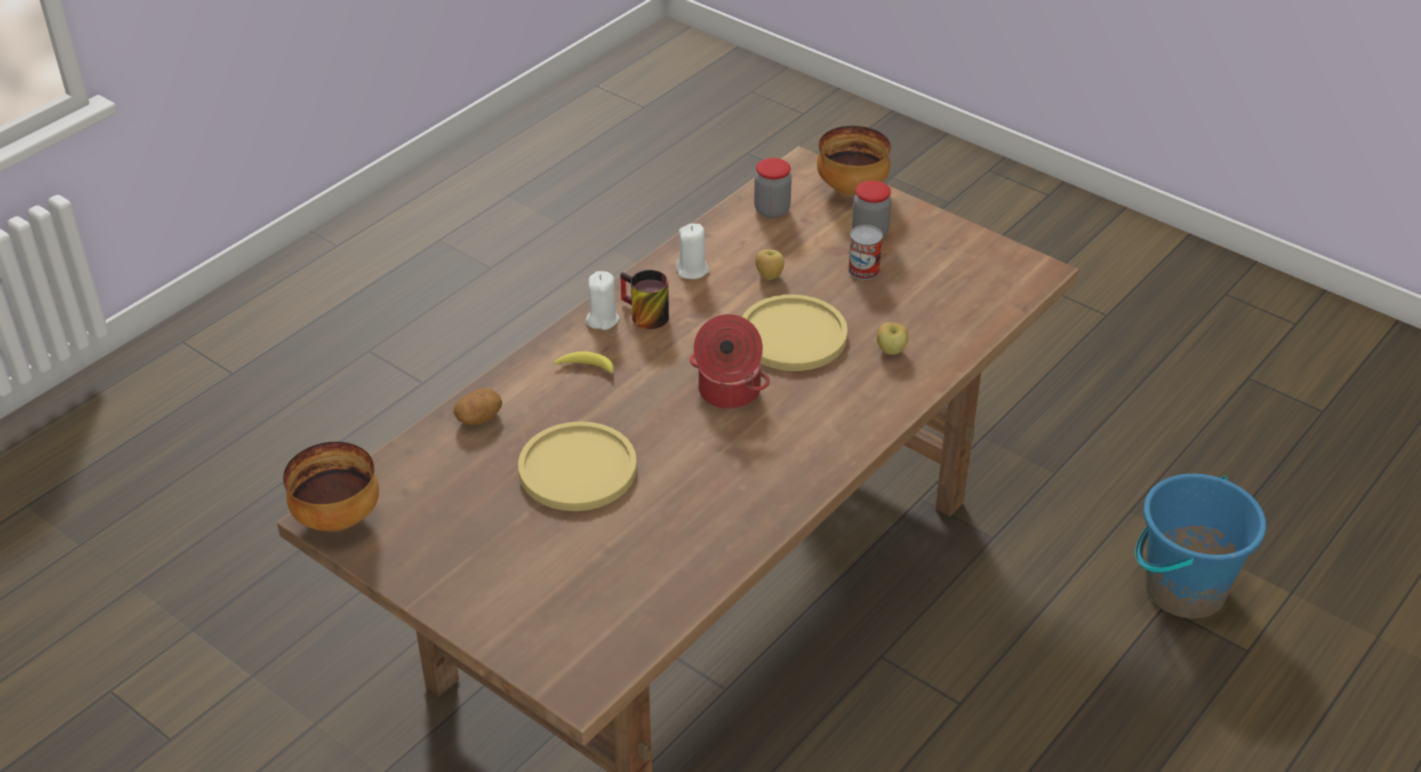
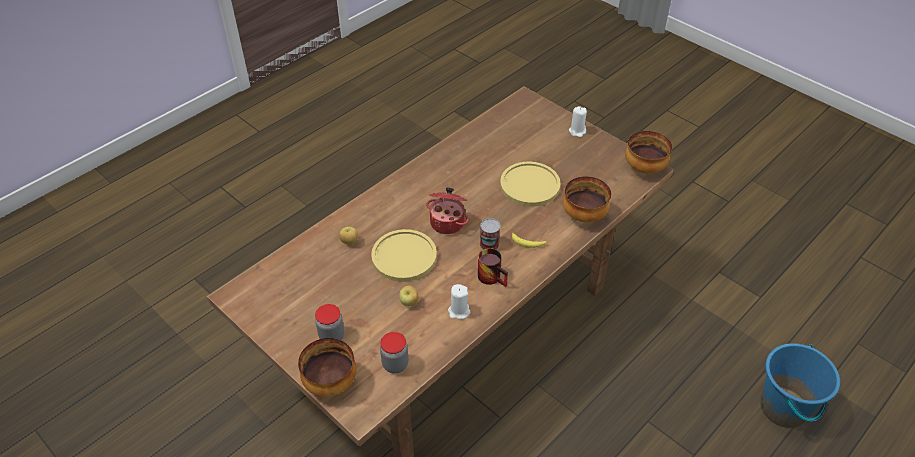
camera: 175 degrees left, 5 degrees up
potato [453,388,502,425] -> bowl [563,176,611,222]
white candle [586,271,619,330] -> white candle moved to [569,106,587,137]
can [848,225,883,280] -> can moved to [480,218,501,250]
blue bucket [1135,474,1266,619] -> blue bucket moved to [760,343,840,428]

